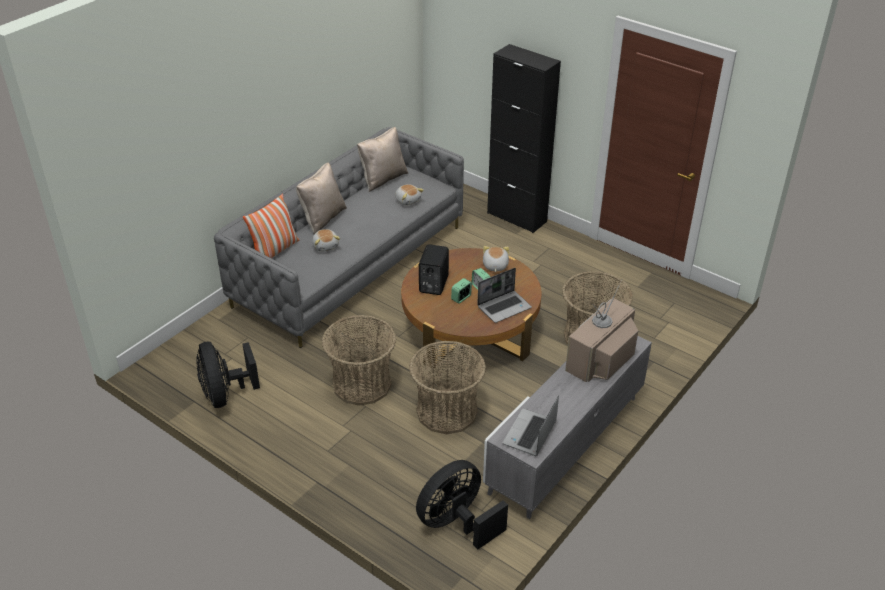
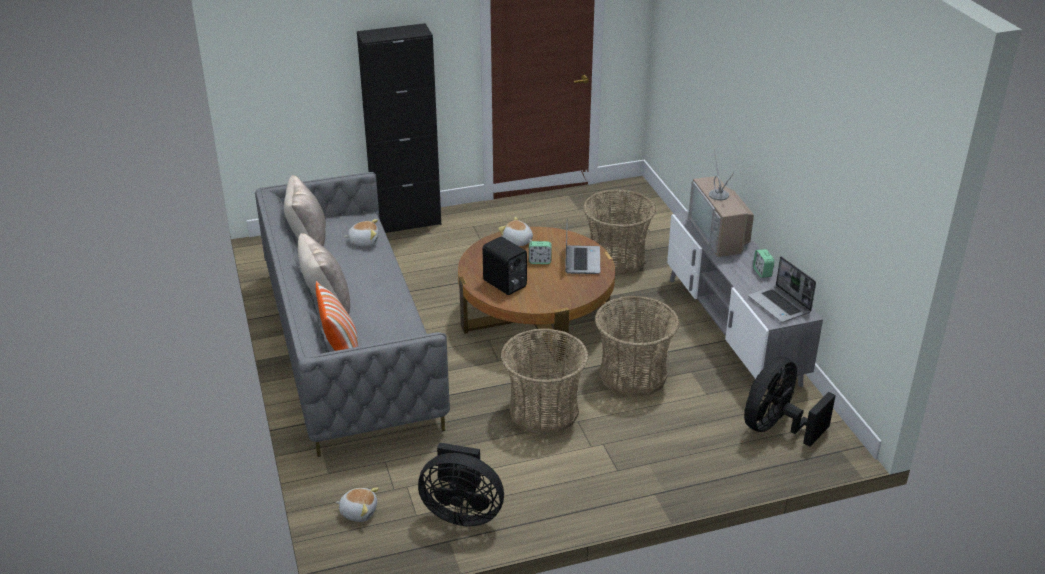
camera: 55 degrees left, 5 degrees down
plush toy [312,229,340,252] -> plush toy moved to [336,487,379,522]
black fan [416,460,508,549] -> black fan turned 45 degrees clockwise [744,357,836,446]
alarm clock [451,278,472,304] -> alarm clock moved to [753,249,774,278]

